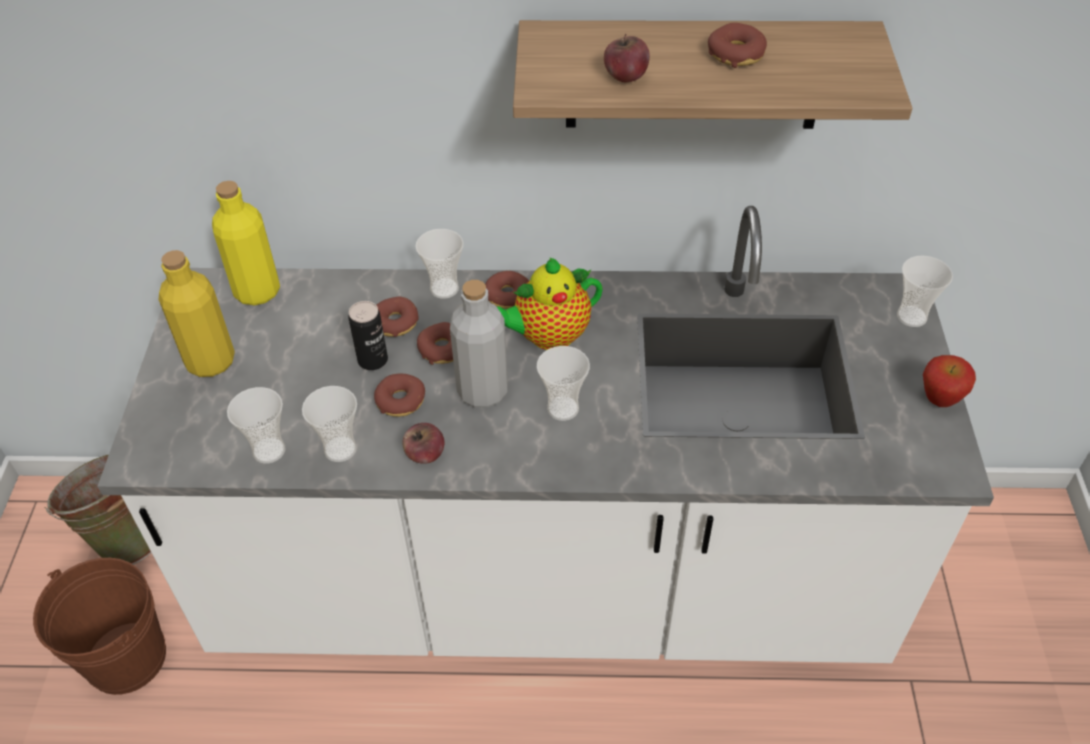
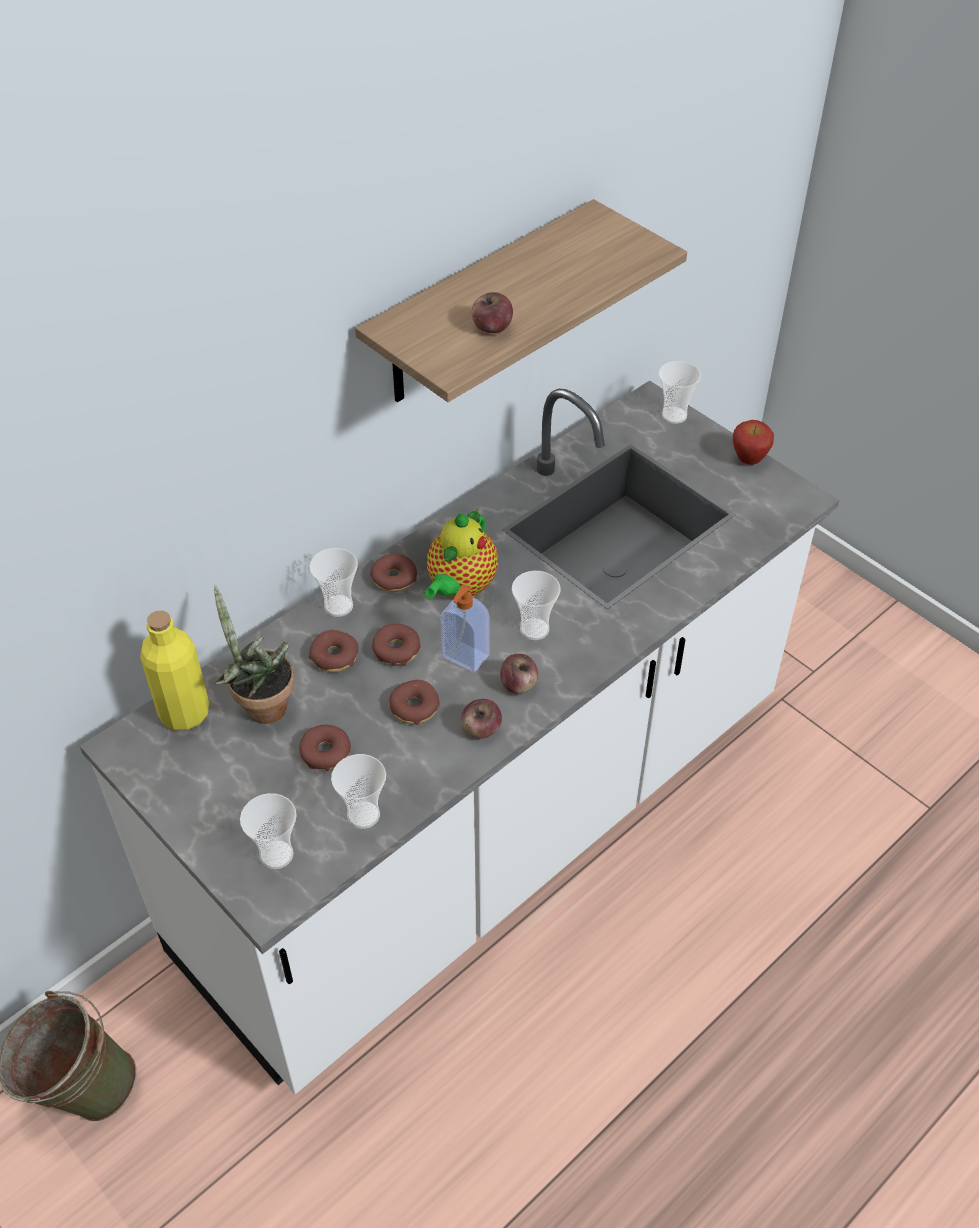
camera: 45 degrees left, 0 degrees up
brown bucket [33,558,166,695] -> none
yellow bottle [159,250,235,377] -> none
cup [302,386,357,462] -> cup moved to [240,793,297,869]
can [348,301,388,370] -> none
grey bottle [450,280,508,408] -> soap dispenser [440,584,489,673]
donut [708,23,767,68] -> donut moved to [299,725,351,771]
none -> potted plant [213,584,295,724]
none -> apple [500,654,538,694]

